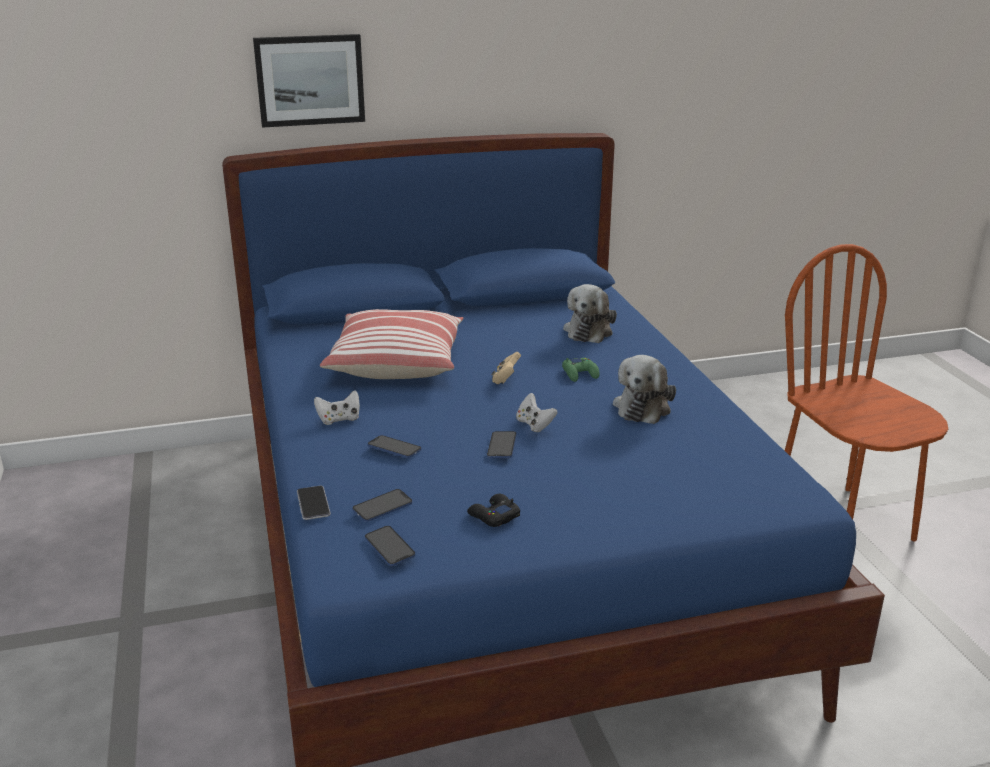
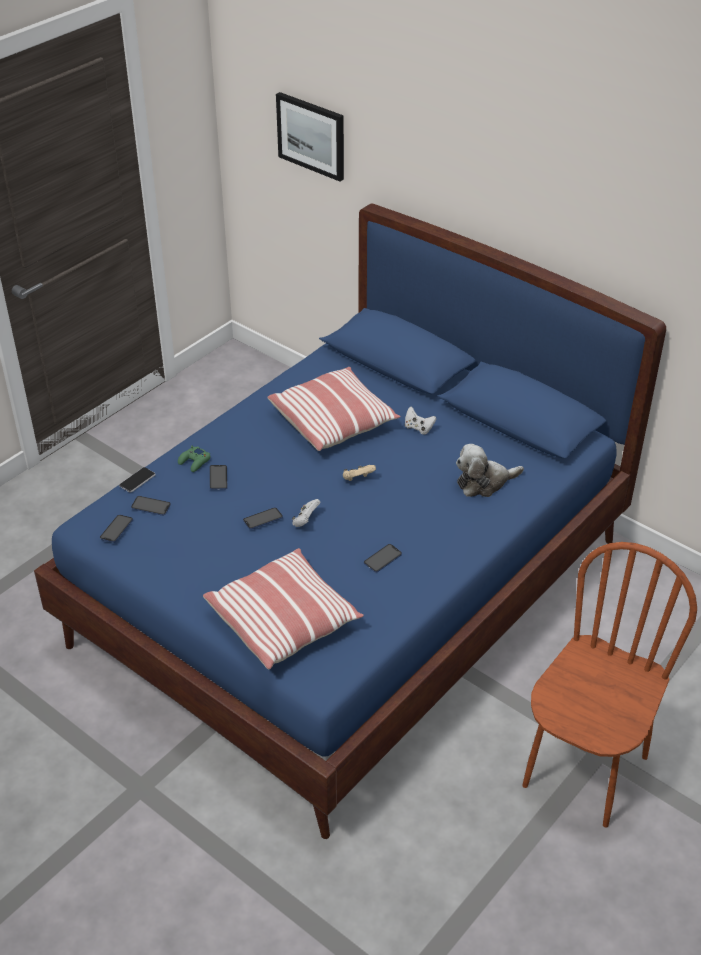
camera: 55 degrees right, 15 degrees up
picture [253,34,365,128] -> picture moved to [276,92,344,182]
white game controller [314,390,360,425] -> white game controller moved to [405,407,436,435]
black game controller [467,494,520,527] -> none
green game controller [562,358,600,382] -> green game controller moved to [178,446,210,472]
plush toy [613,355,676,424] -> phone [364,544,402,573]
none -> pillow [203,548,364,669]

